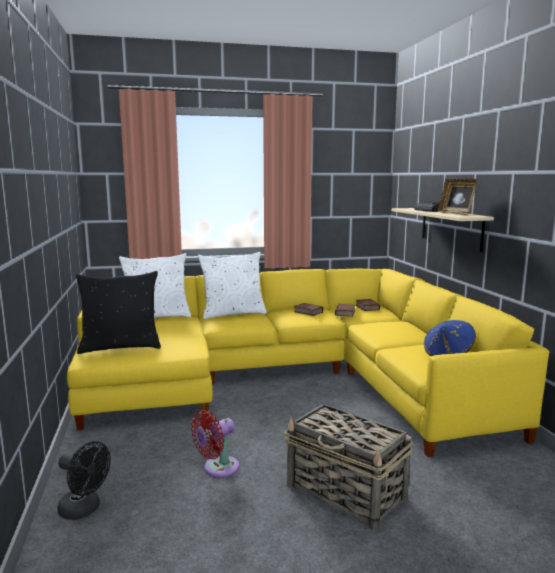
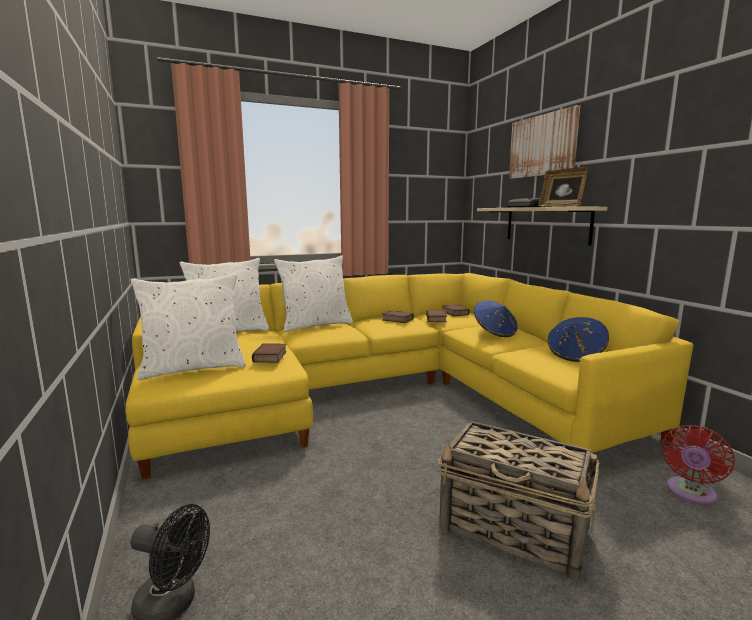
camera: 10 degrees left, 0 degrees up
black pillow [76,271,161,354] -> white pillow [131,273,246,380]
red fan [191,410,239,478] -> red fan moved to [662,425,735,505]
none -> book [252,343,287,363]
none -> blue hat [474,300,518,337]
none -> picture [509,105,580,179]

